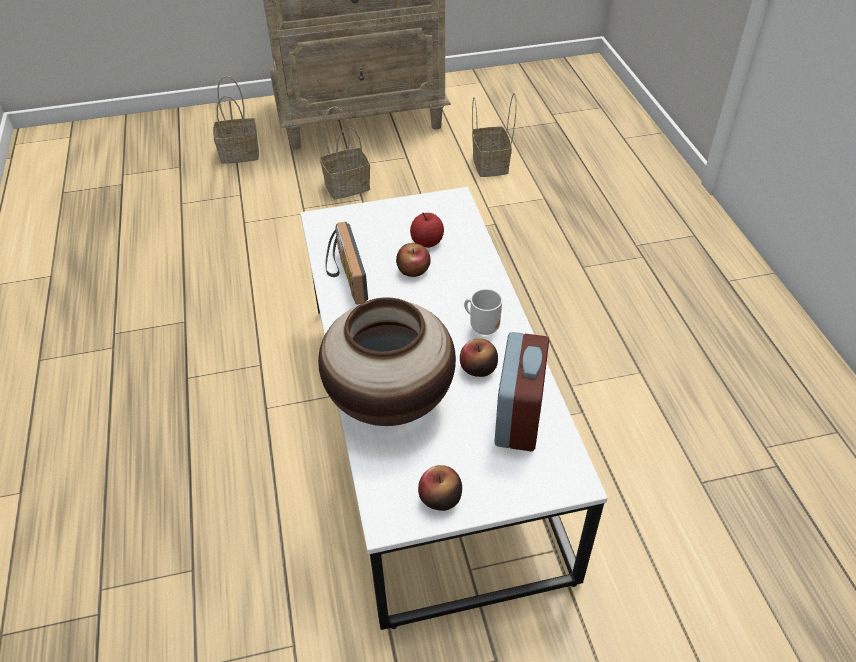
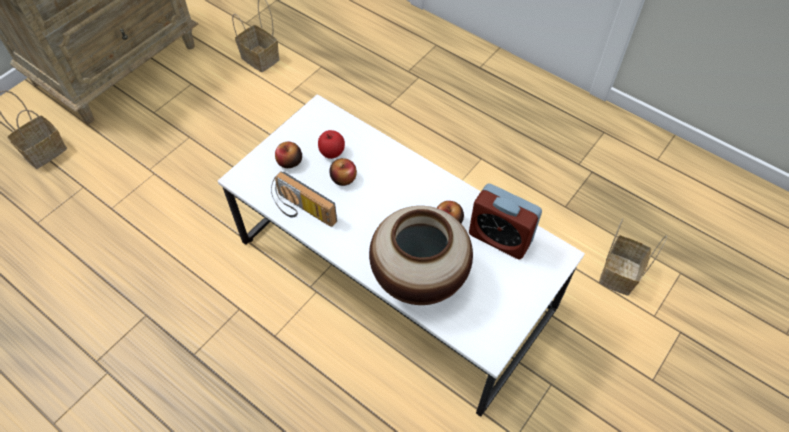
camera: 40 degrees left, 10 degrees up
basket [320,106,370,199] -> basket moved to [599,218,667,296]
apple [418,465,462,511] -> apple moved to [275,142,302,168]
mug [464,289,502,335] -> none
alarm clock [494,332,549,451] -> alarm clock turned 150 degrees clockwise [469,183,542,260]

